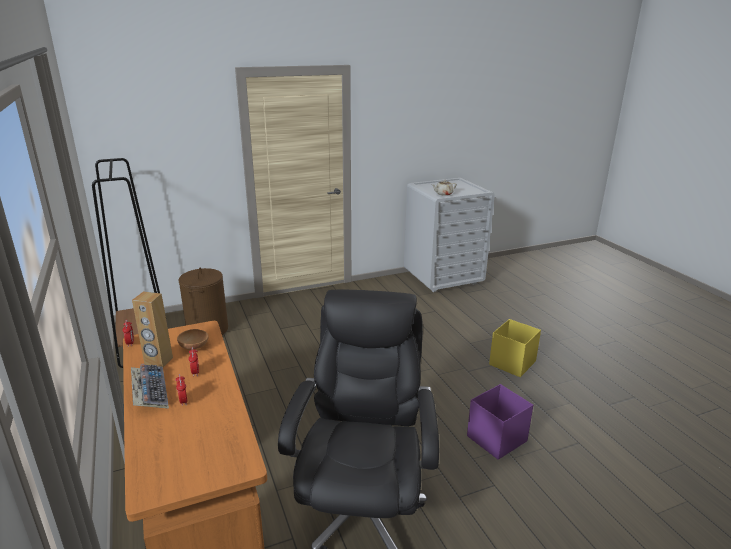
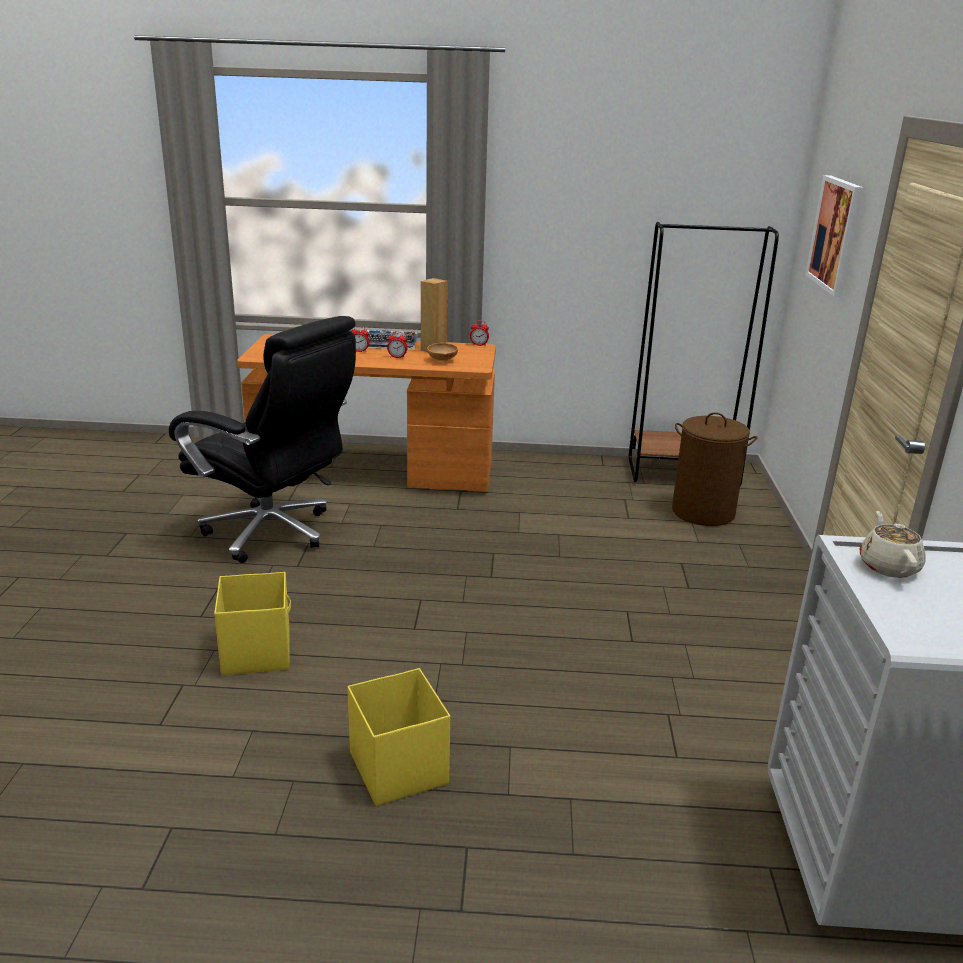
camera: 115 degrees right, 0 degrees up
purple storage box [467,384,533,460] -> yellow storage box [214,572,291,675]
none -> picture [805,175,864,297]

